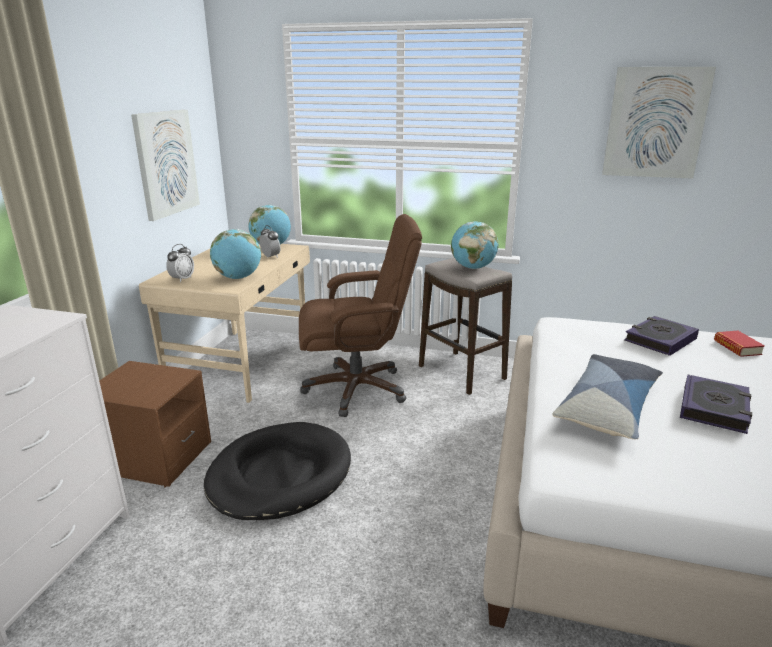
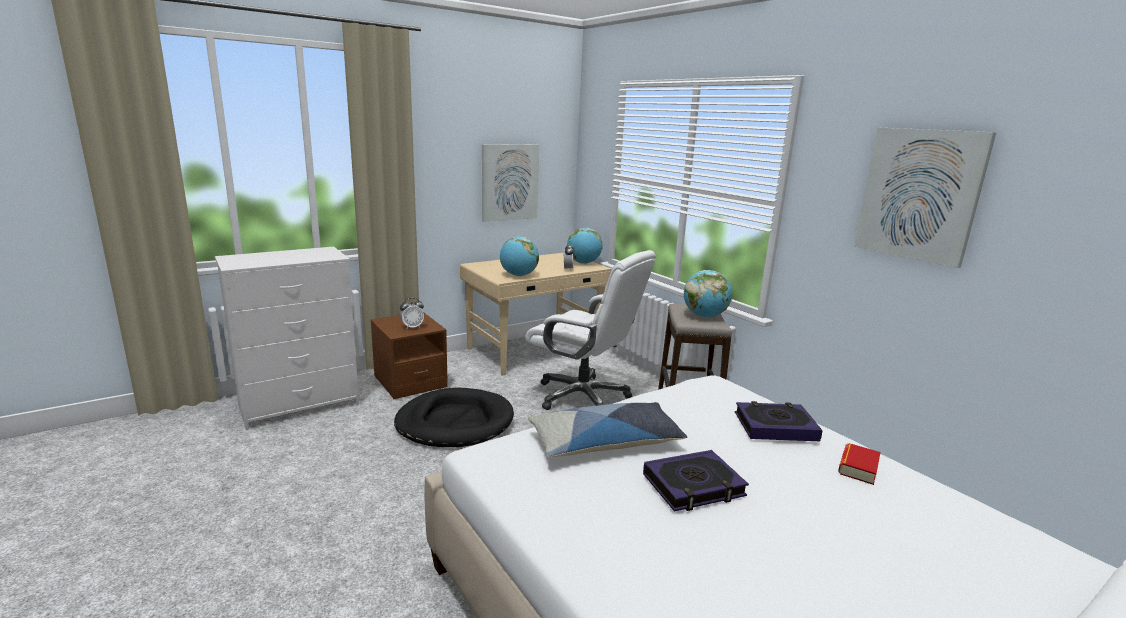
camera: 40 degrees right, 5 degrees down
alarm clock [166,244,194,282] -> alarm clock moved to [400,298,424,329]
brown office chair [299,214,422,417] -> white office chair [525,250,656,410]

